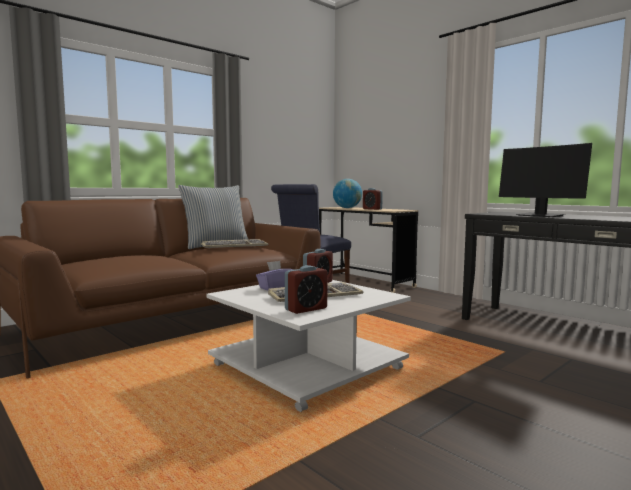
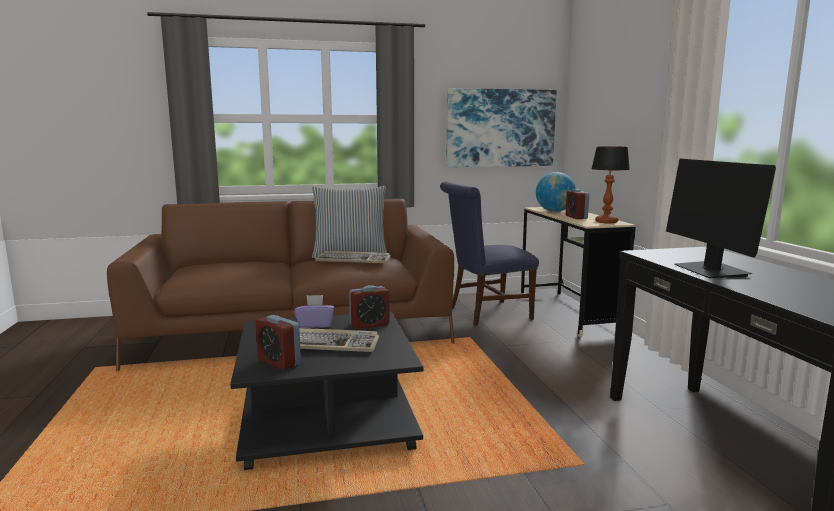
camera: 30 degrees right, 5 degrees up
white coffee table [206,280,411,412] -> black coffee table [230,311,424,470]
alarm clock [285,265,328,314] -> alarm clock turned 45 degrees clockwise [256,315,301,370]
none -> picture [446,88,557,167]
none -> table lamp [591,146,630,223]

